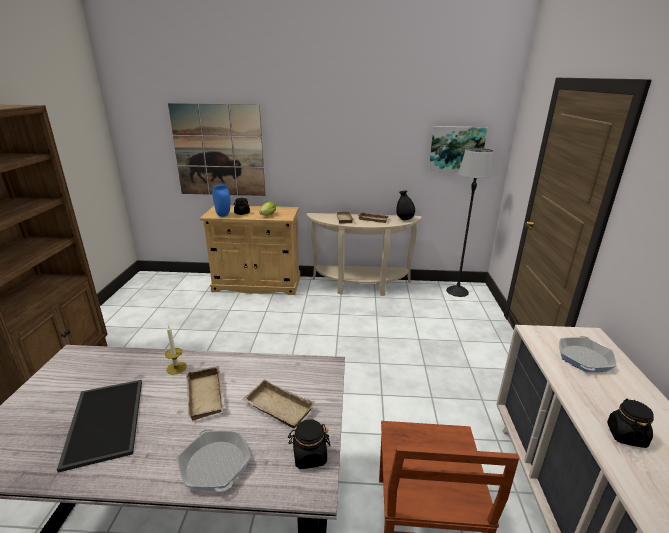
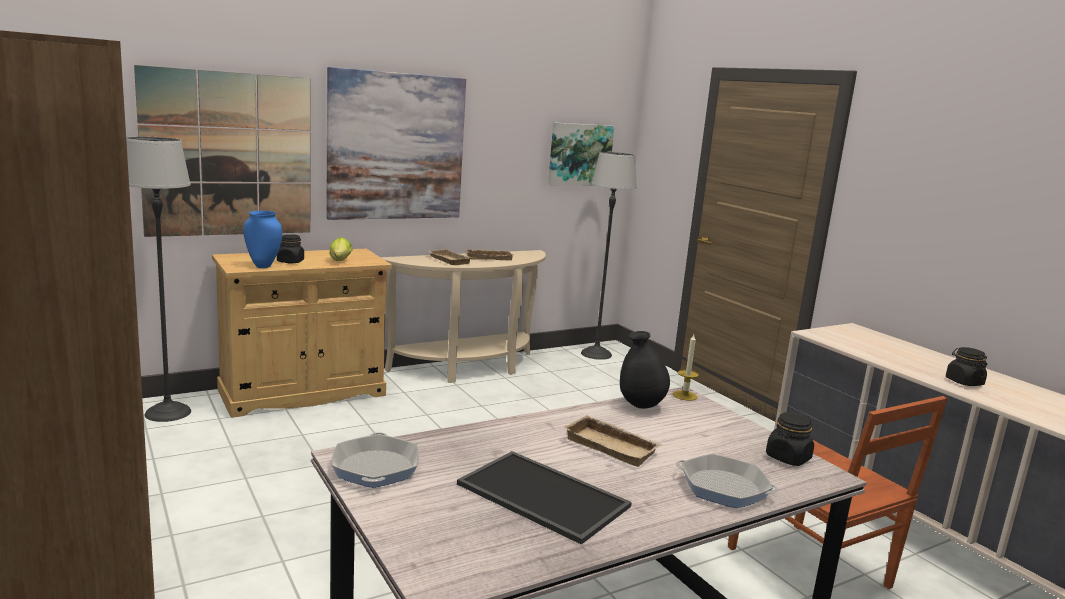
camera: 35 degrees left, 10 degrees down
candle [165,326,187,375] -> candle moved to [673,334,699,401]
beige tray [242,379,315,428] -> none
black vase [396,191,415,220] -> black vase moved to [620,331,670,408]
frying pan [559,336,616,372] -> frying pan moved to [331,432,419,488]
none -> floor lamp [126,136,191,422]
none -> picture [326,67,466,220]

